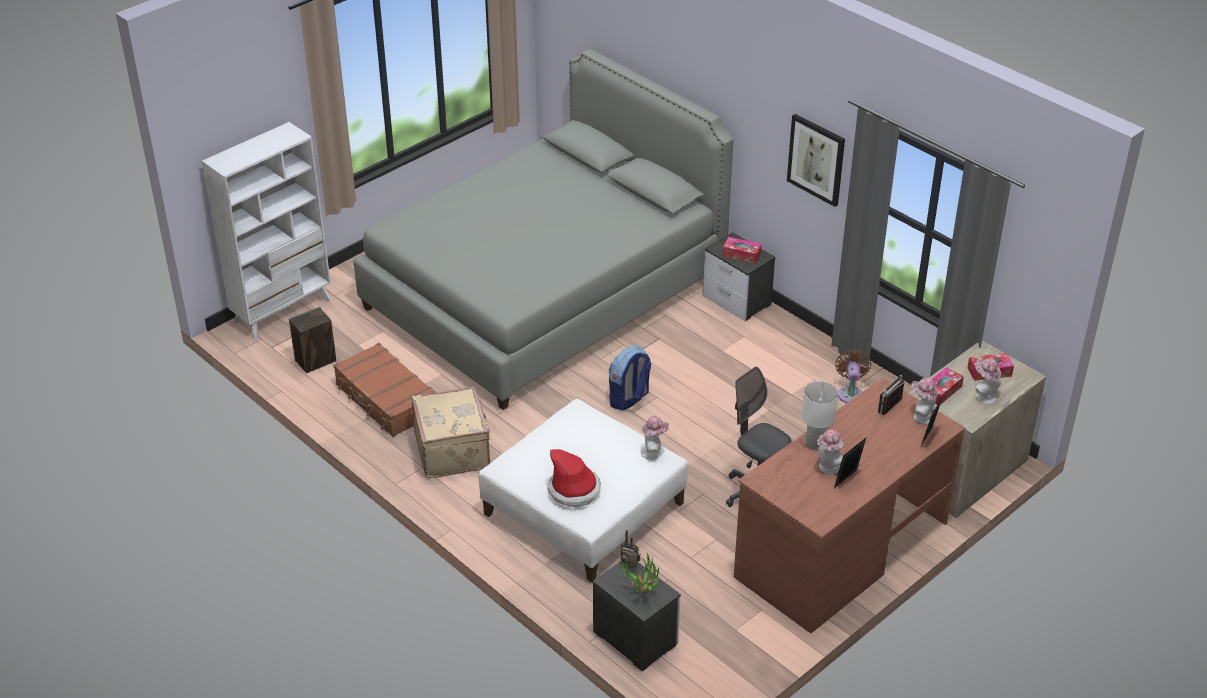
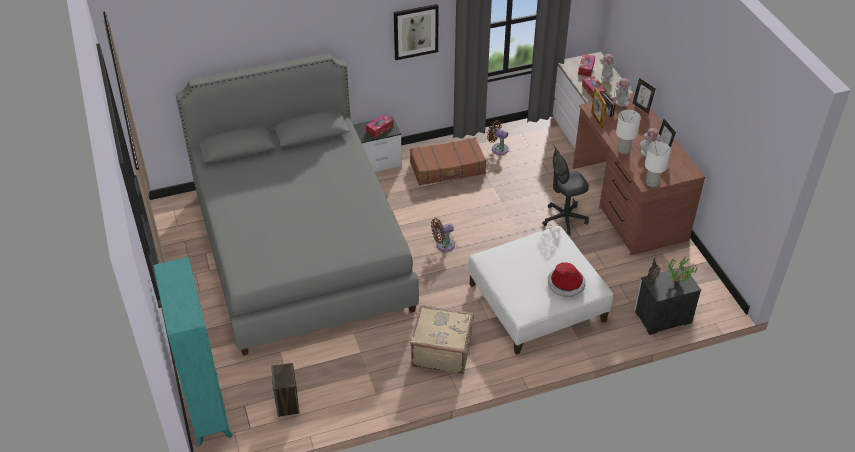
camera: 65 degrees left, 5 degrees up
white bookcase [202,122,331,339] -> turquoise bookcase [153,257,233,446]
brown suitcase [333,343,437,437] -> brown suitcase moved to [410,137,486,186]
backpack [609,345,651,410] -> brown fan [431,218,455,252]
hat [641,416,669,460] -> none
none -> picture frame [591,88,607,128]
none -> white table lamp [645,142,671,187]

